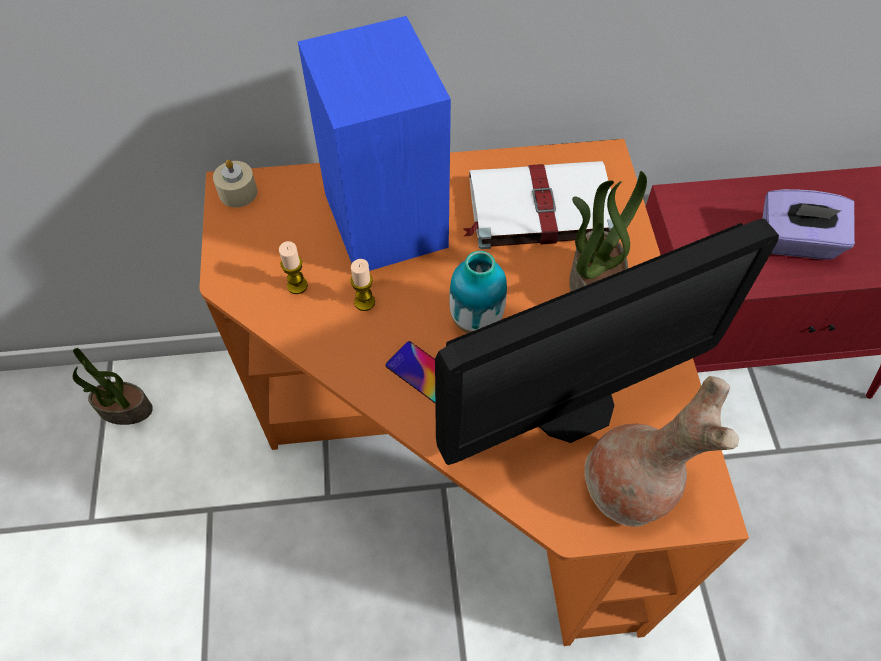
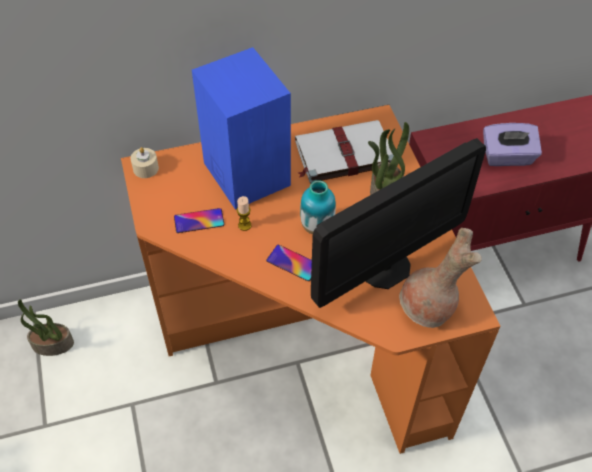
camera: 10 degrees left, 5 degrees down
candle [279,241,308,294] -> phone [174,208,224,233]

